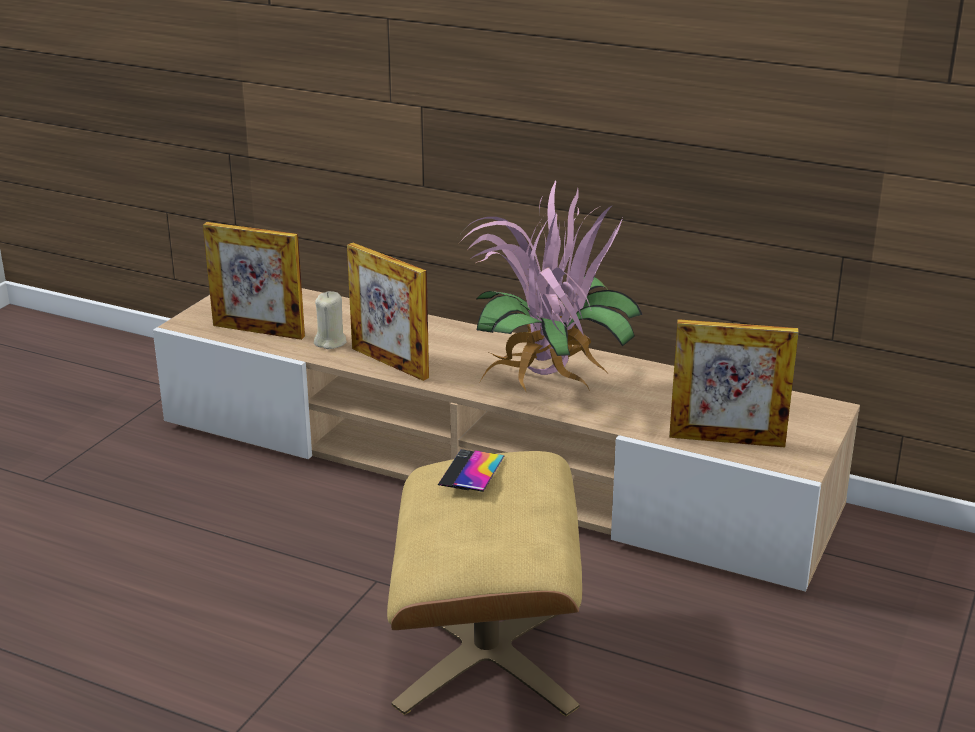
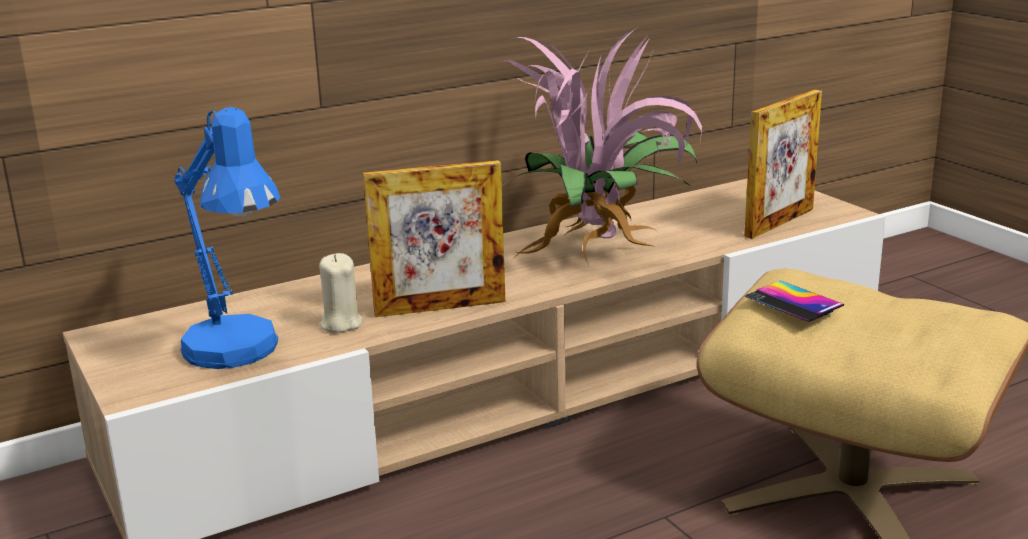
camera: 55 degrees left, 5 degrees down
picture frame [203,222,305,340] -> blue table lamp [174,107,280,369]

